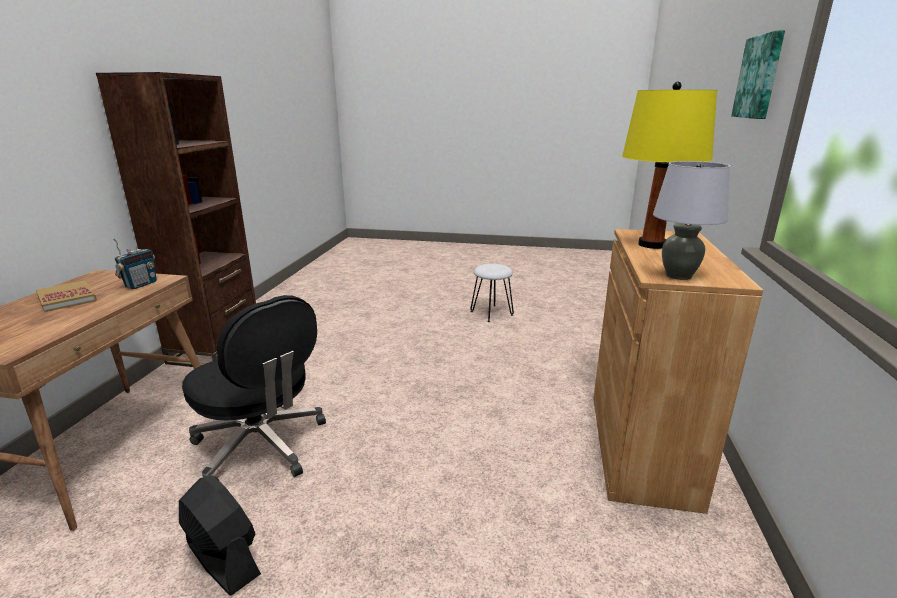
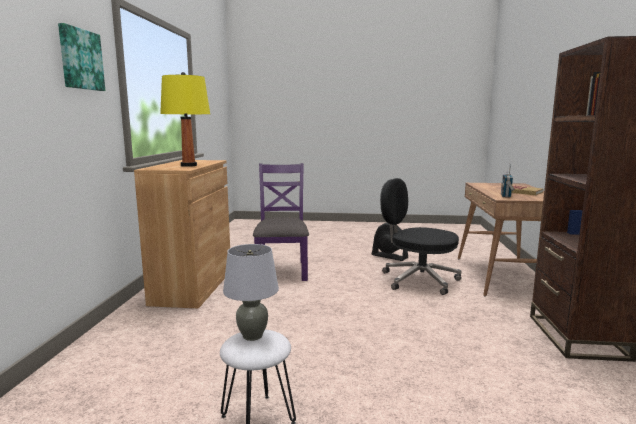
camera: 175 degrees right, 10 degrees down
grey table lamp [653,161,730,280] -> grey table lamp moved to [223,244,279,341]
none -> purple chair [253,163,309,281]

